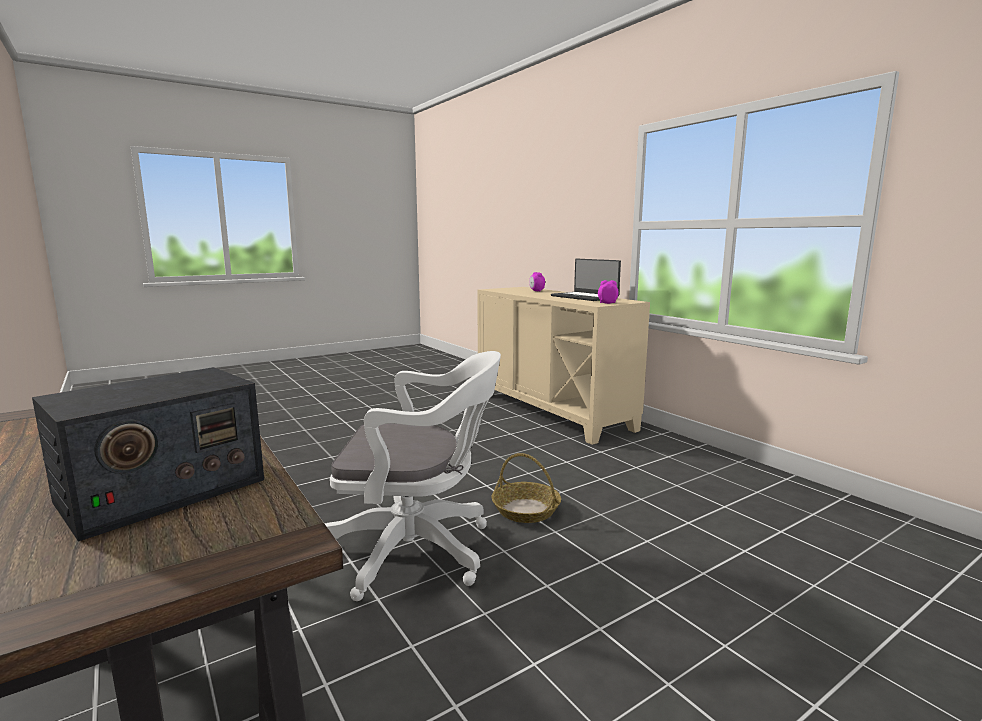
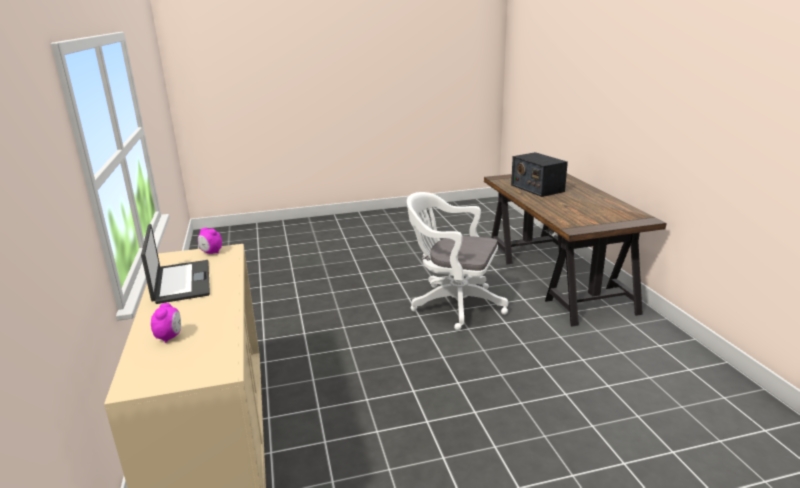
camera: 160 degrees left, 10 degrees up
radio [32,367,264,542] -> radio turned 90 degrees counterclockwise [511,152,568,197]
basket [491,453,561,523] -> none

